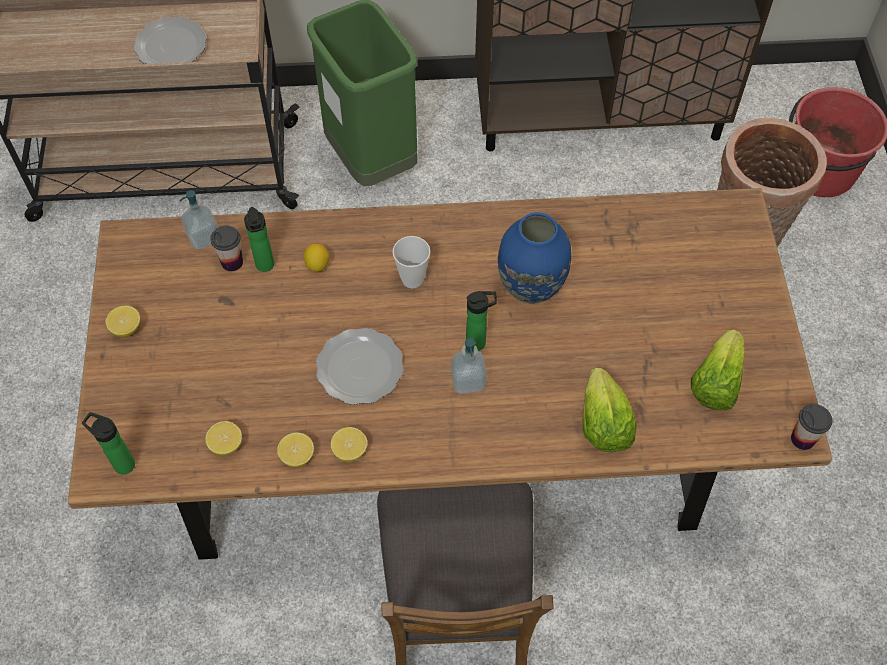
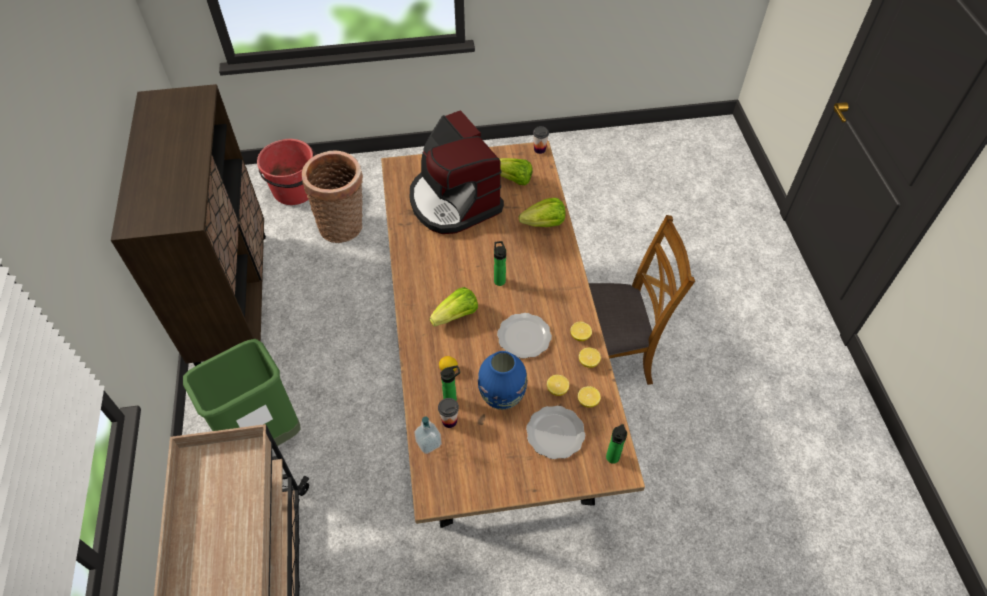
camera: 95 degrees left, 5 degrees down
lemon [105,306,140,337] -> lemon moved to [547,375,569,396]
plate [133,17,207,64] -> plate moved to [526,406,585,459]
cup [392,236,430,288] -> lettuce [430,287,478,326]
soap dispenser [451,338,487,394] -> none
blue vase [498,212,571,303] -> blue vase moved to [478,351,527,410]
none -> coffee machine [410,110,504,234]

